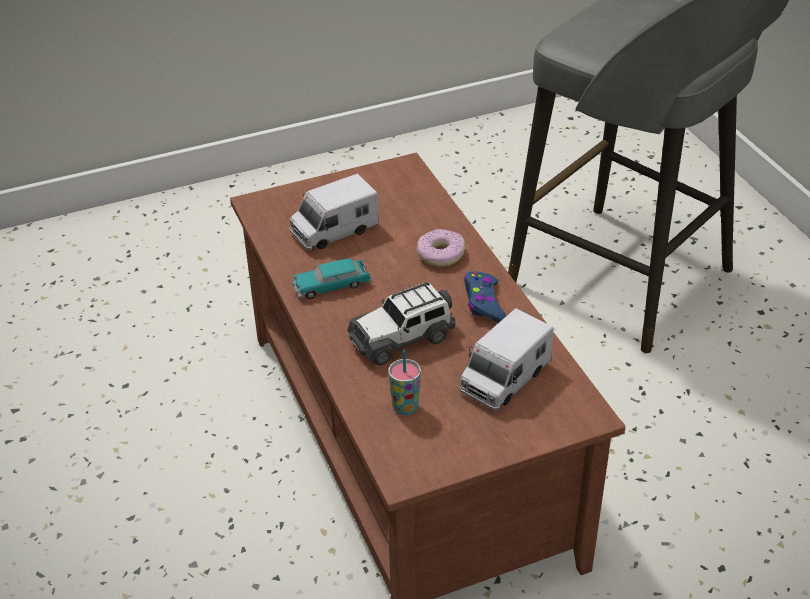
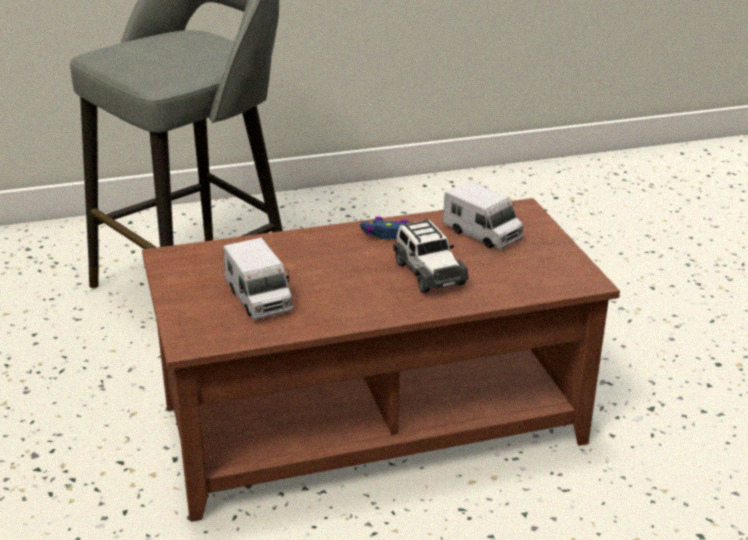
camera: 85 degrees left, 10 degrees down
toy car [292,259,373,299] -> none
cup [388,350,421,415] -> none
donut [416,229,466,267] -> none

